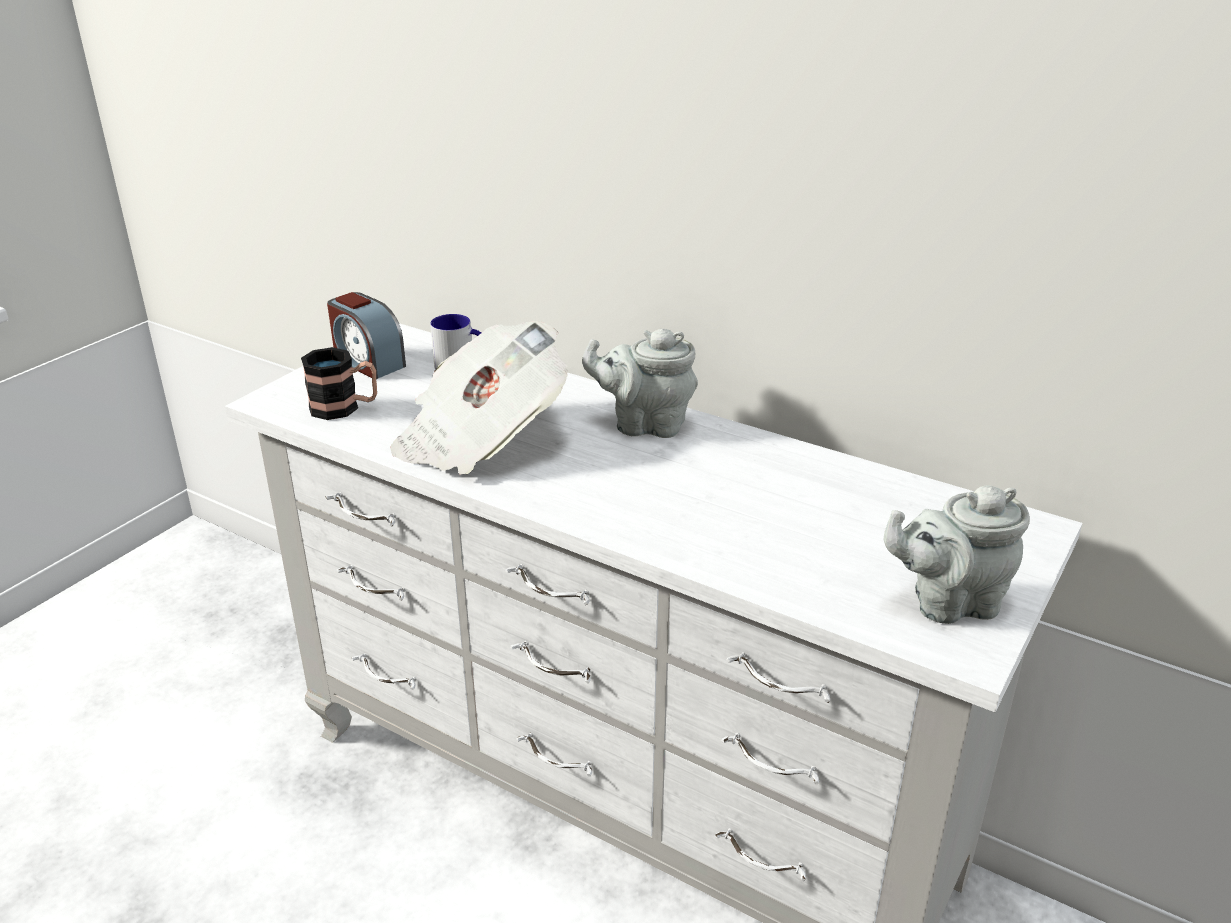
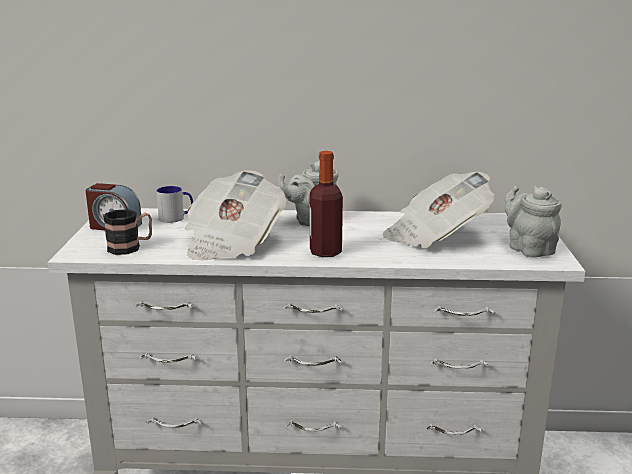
camera: 30 degrees left, 10 degrees down
grey teapot [884,485,1030,624] -> grey teapot turned 105 degrees clockwise [505,185,562,258]
none -> bottle [309,151,343,257]
none -> newspaper [383,172,495,248]

